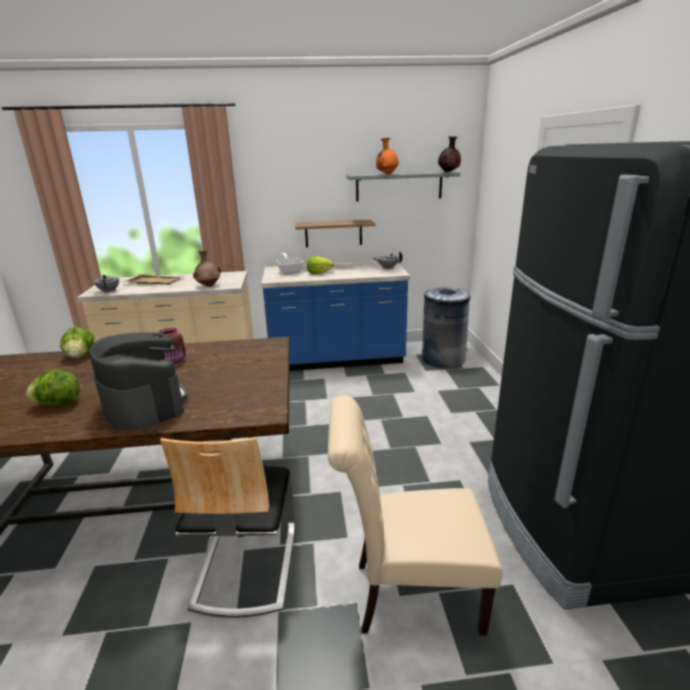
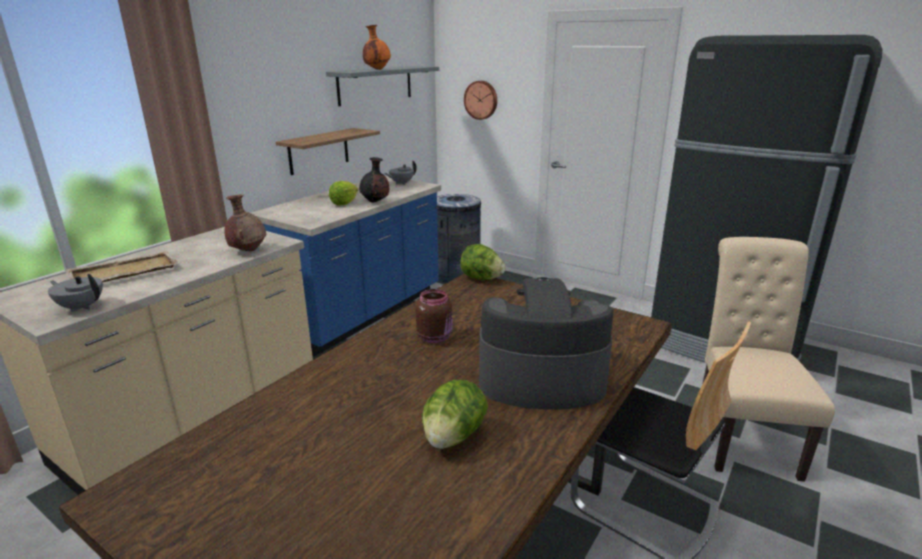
camera: 50 degrees left, 0 degrees up
lettuce [60,327,94,358] -> lettuce moved to [460,244,505,281]
frying pan [276,253,303,274] -> none
beige chair [328,396,503,636] -> beige chair turned 150 degrees clockwise [703,237,835,482]
black vase [438,136,461,172] -> black vase moved to [359,157,389,202]
none -> wall clock [464,81,497,120]

